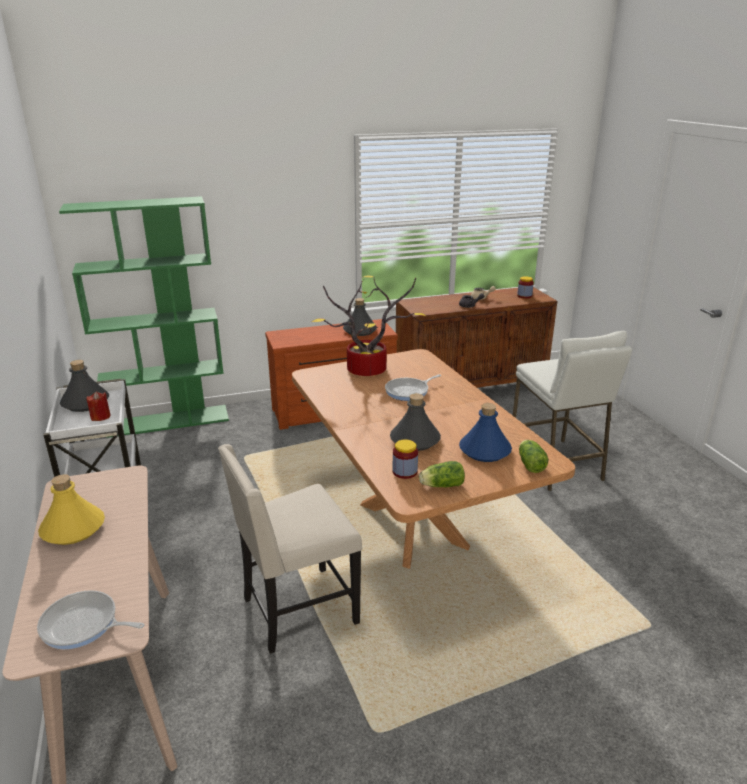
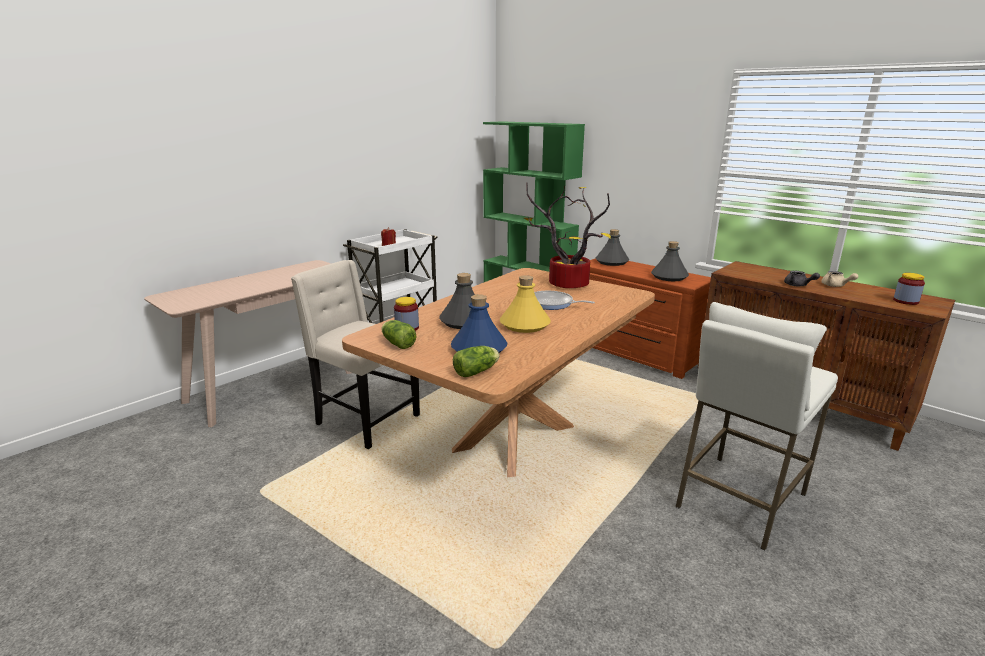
camera: 60 degrees right, 5 degrees down
frying pan [37,590,145,649] -> none
yellow bottle [38,474,105,545] -> yellow bottle moved to [500,275,551,333]
grey bottle [60,360,109,412] -> grey bottle moved to [596,229,629,266]

